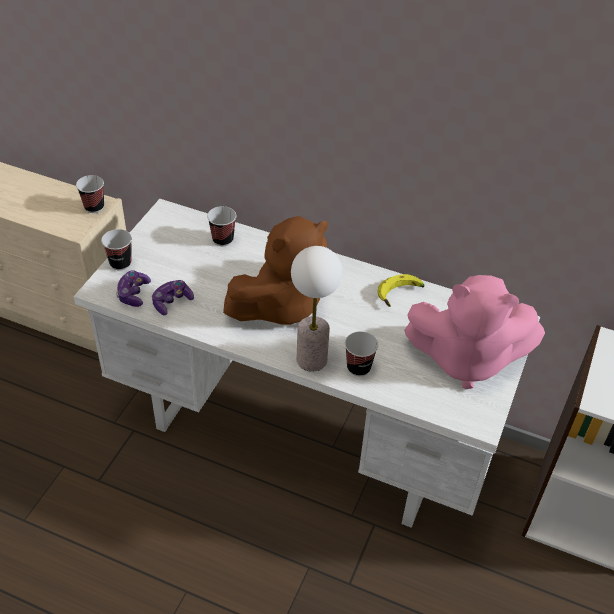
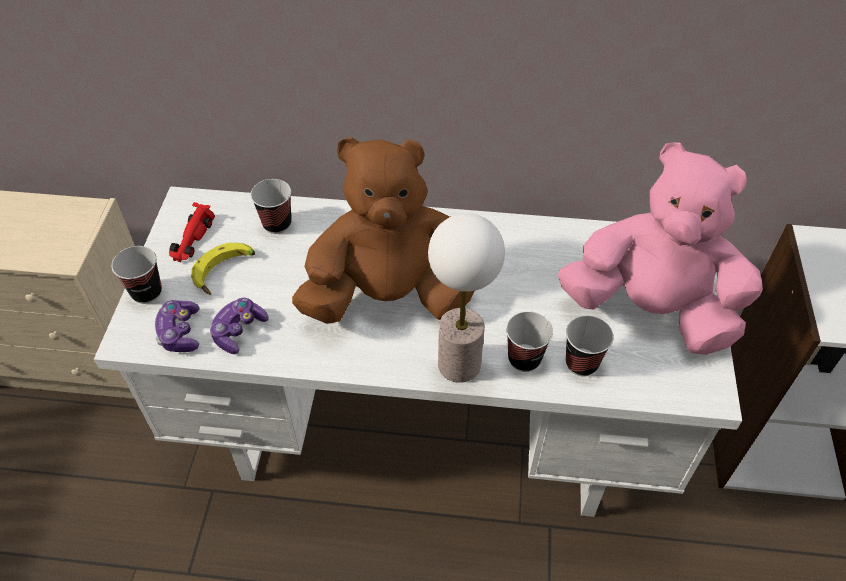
camera: 15 degrees left, 5 degrees up
cup [76,175,104,213] -> cup moved to [566,316,614,376]
brown plush toy [223,216,328,325] -> brown plush toy turned 135 degrees counterclockwise [292,137,474,324]
banana [377,274,424,307] -> banana moved to [191,243,255,295]
pink plush toy [404,275,545,389] -> pink plush toy turned 150 degrees counterclockwise [558,142,763,355]
none -> red toy car [169,202,215,262]

